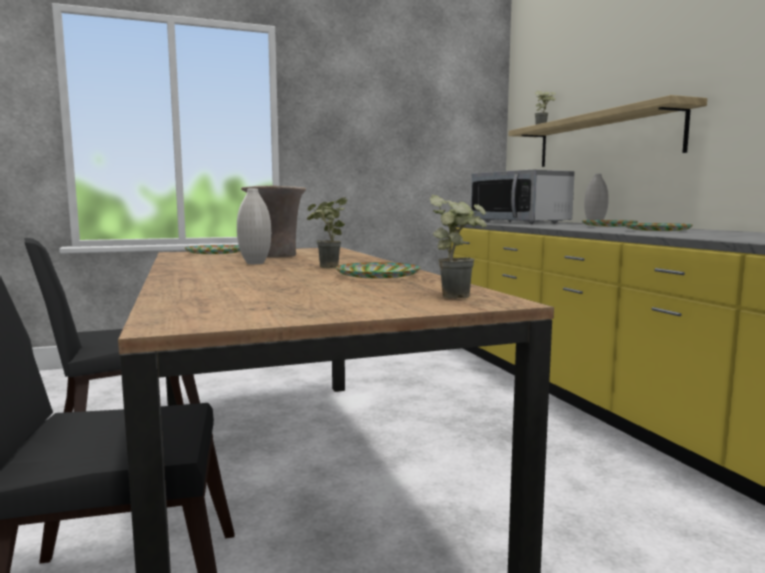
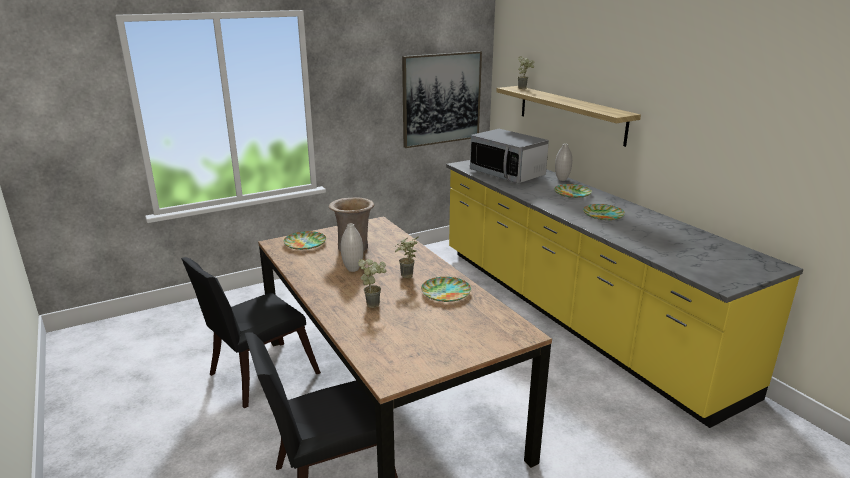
camera: 10 degrees left, 15 degrees up
potted plant [429,195,487,299] -> potted plant moved to [358,259,386,308]
none -> picture [402,51,482,148]

